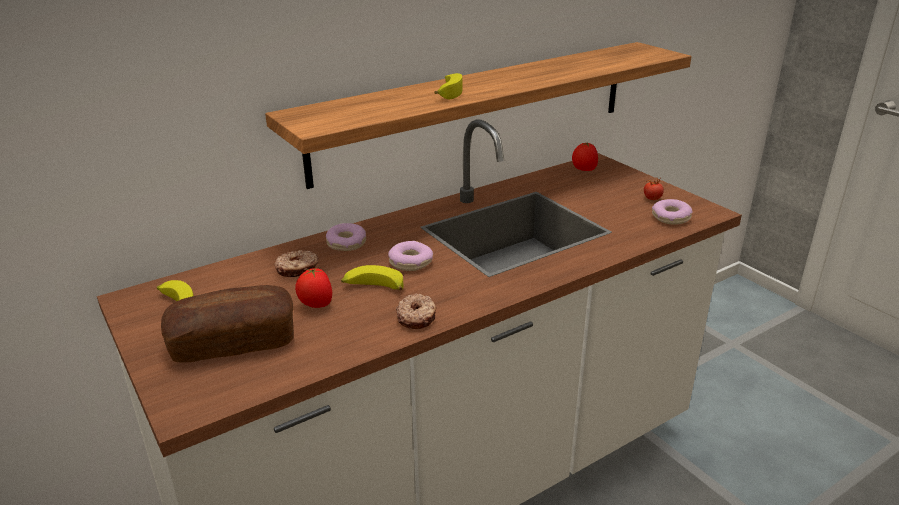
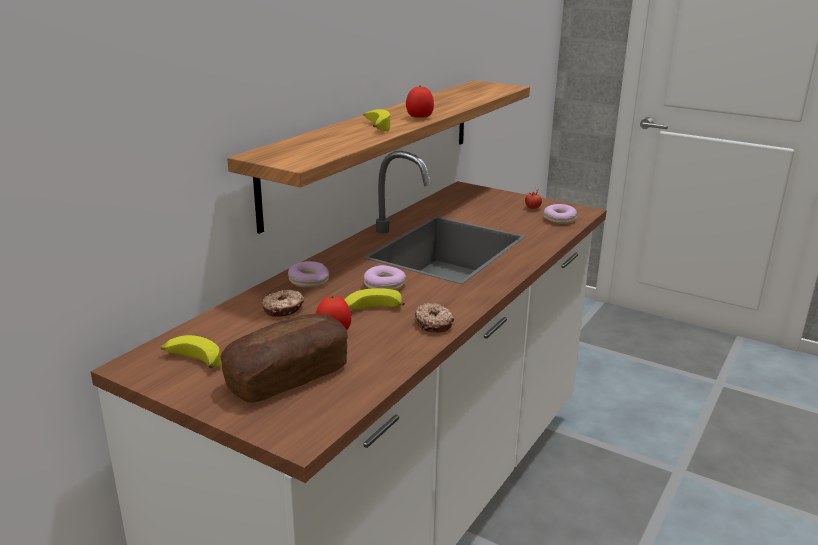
camera: 25 degrees left, 5 degrees down
tomato [572,142,598,171] -> tomato moved to [406,85,434,118]

